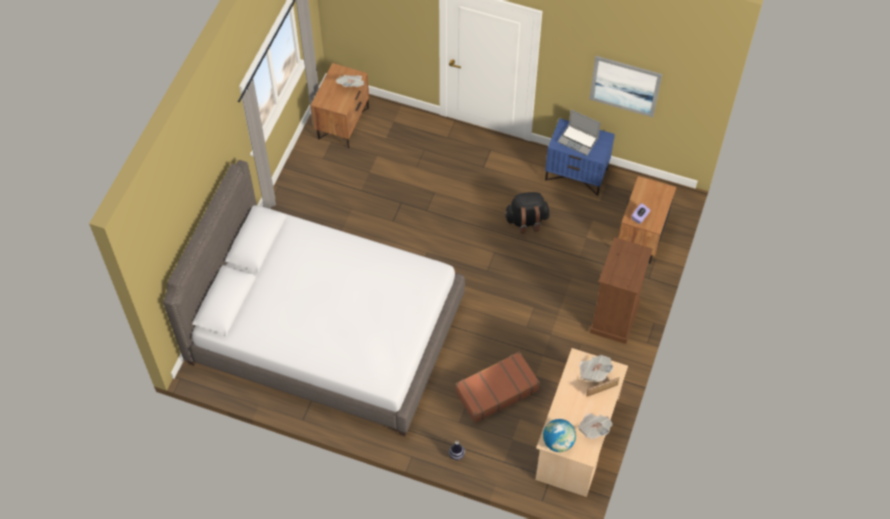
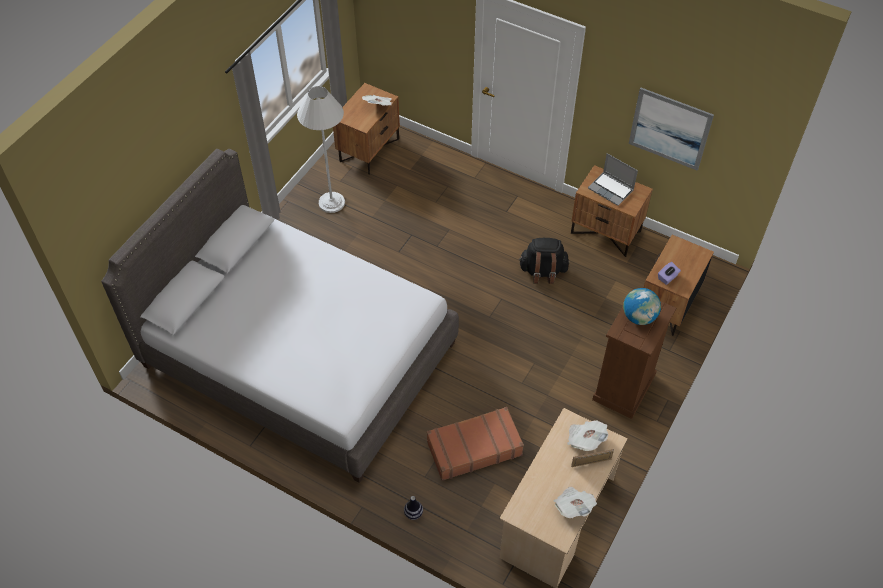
camera: 10 degrees right, 5 degrees down
globe [543,419,576,452] -> globe moved to [623,288,661,325]
blue nightstand [545,118,615,196] -> brown nightstand [571,165,653,257]
none -> white floor lamp [297,86,345,213]

